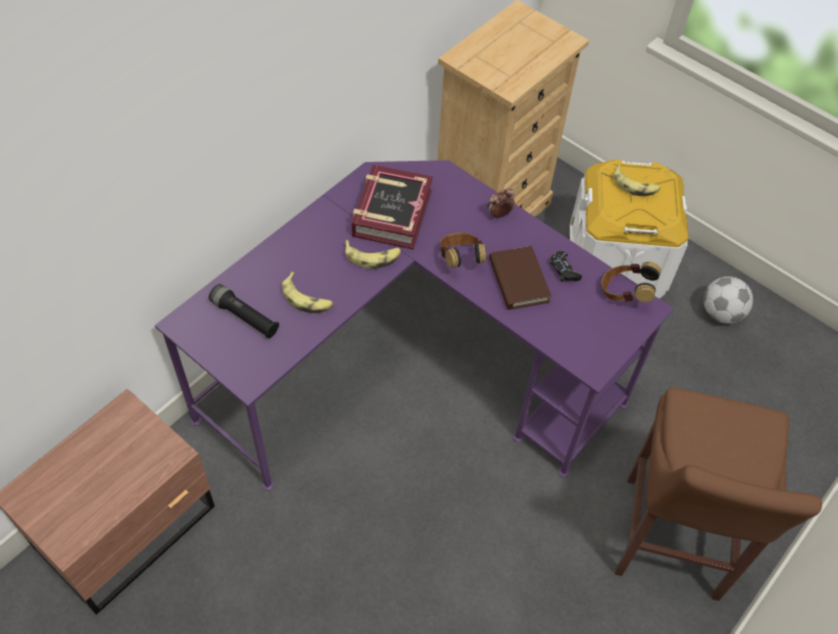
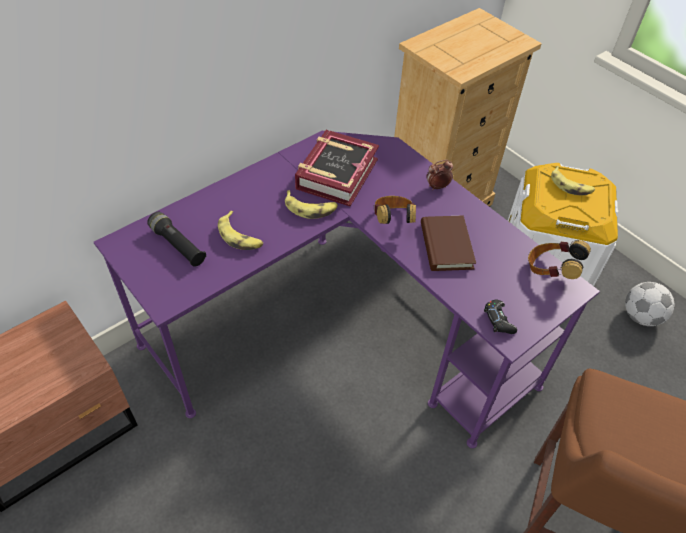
camera: 10 degrees right, 5 degrees down
black game controller [550,251,582,281] -> black game controller moved to [484,300,517,334]

